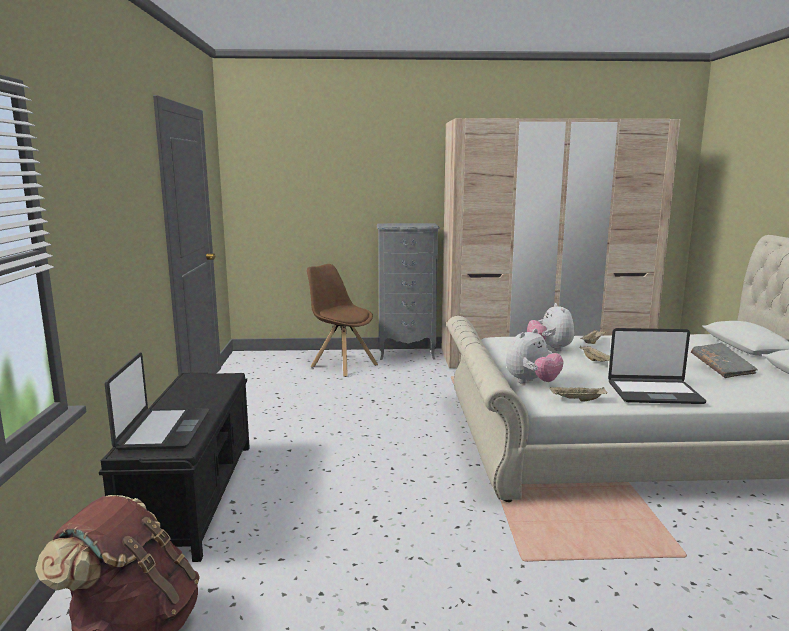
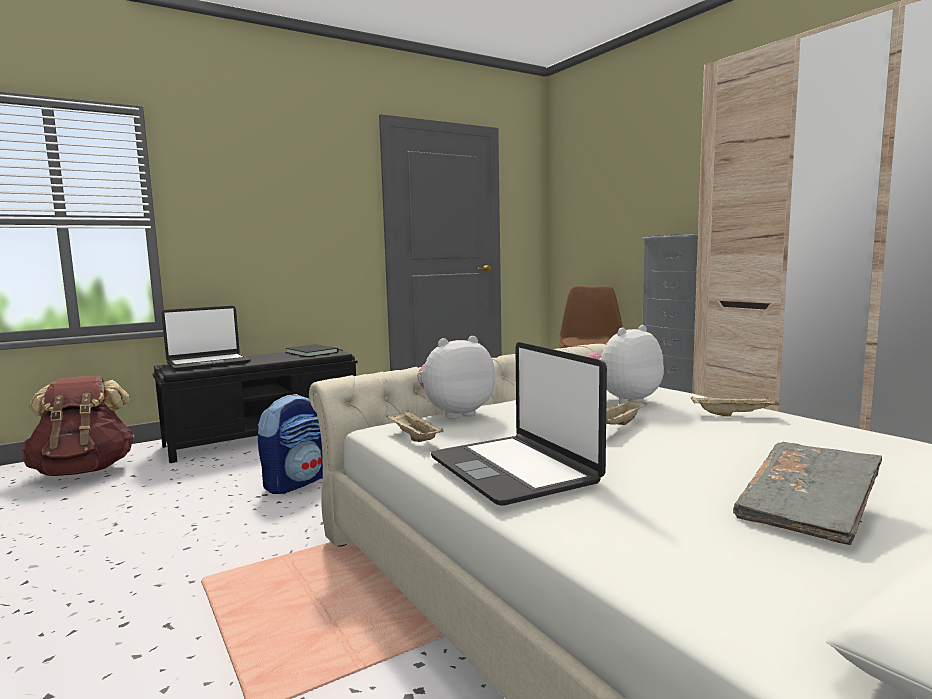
camera: 60 degrees right, 5 degrees down
plush toy [506,329,564,384] -> plush toy turned 135 degrees clockwise [417,336,495,419]
none -> backpack [258,394,323,494]
none -> black book [286,344,338,357]

